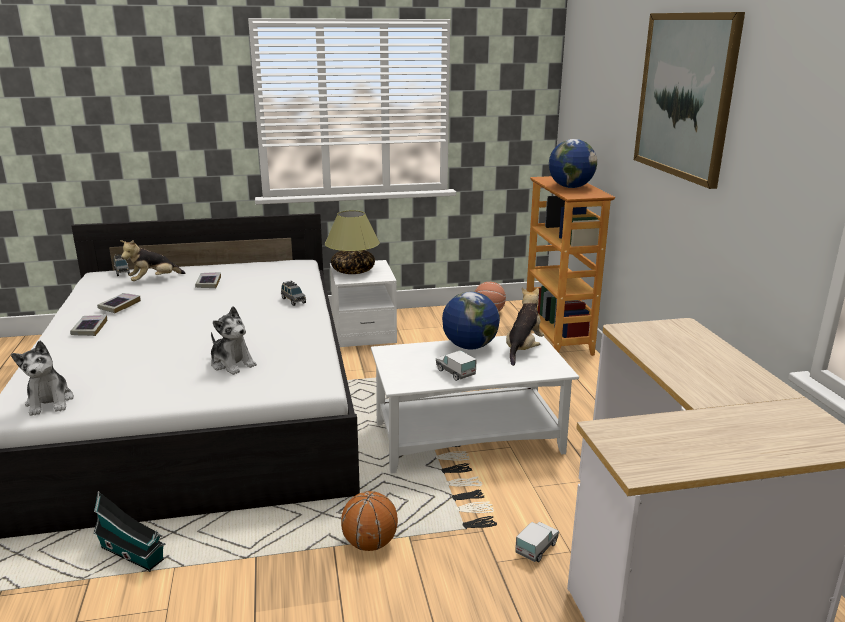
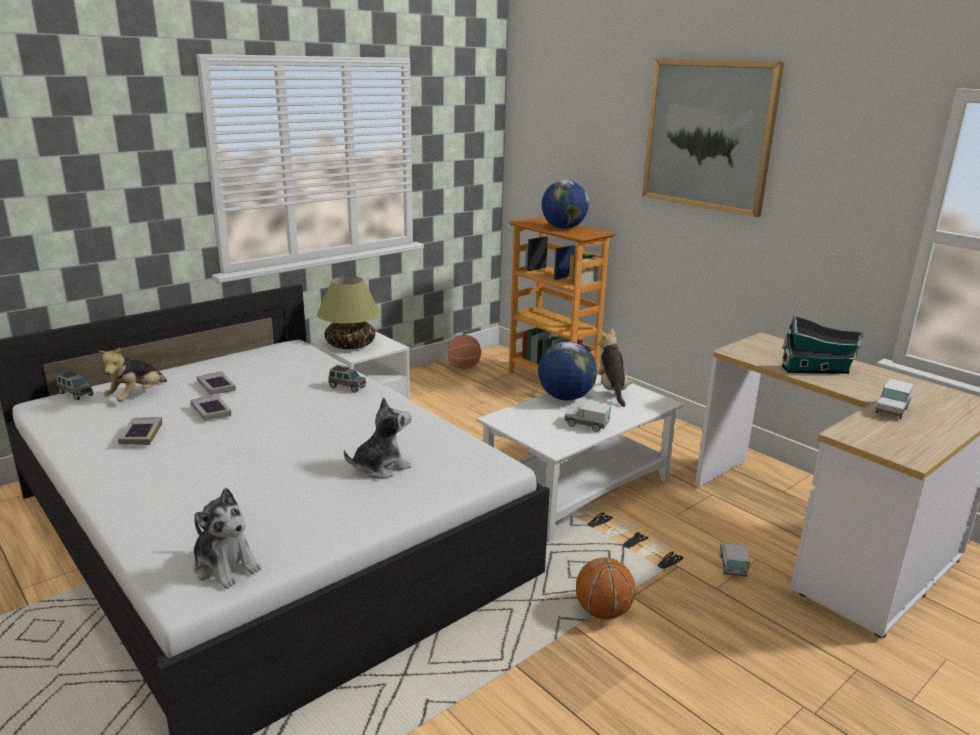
camera: 30 degrees left, 0 degrees up
book [70,315,107,336] -> book moved to [190,394,231,420]
toy house [94,491,166,572] -> toy house moved to [782,315,864,374]
plush toy [211,306,257,375] -> plush toy turned 45 degrees counterclockwise [344,397,412,479]
none -> toy truck [876,379,915,419]

